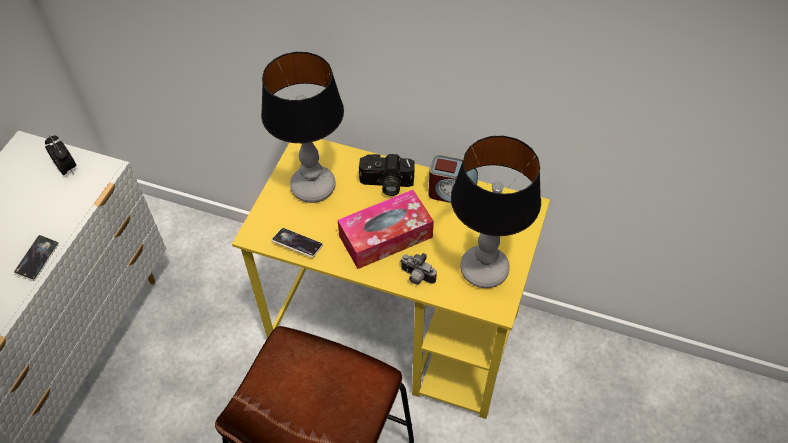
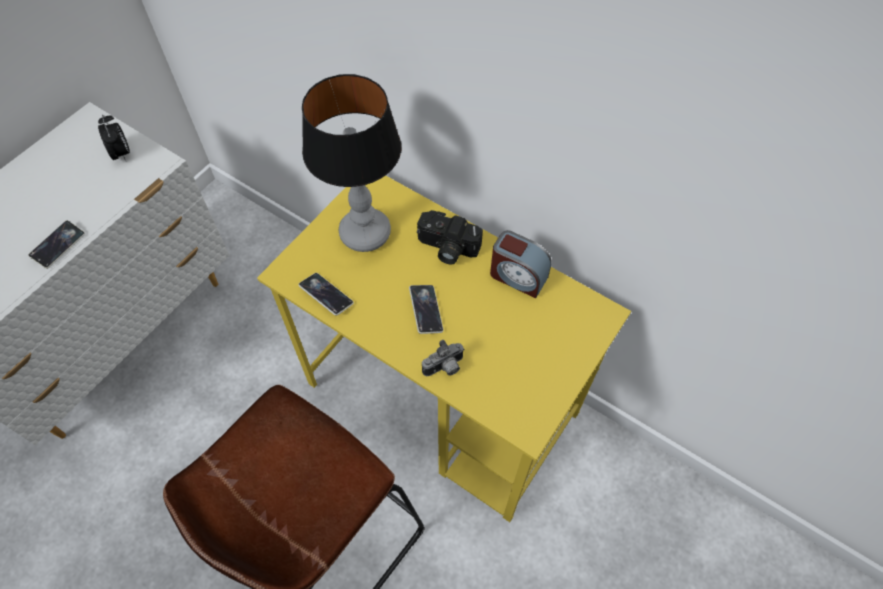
camera: 15 degrees right, 5 degrees up
tissue box [338,190,434,269] -> phone [409,285,444,334]
camera [400,253,437,285] -> camera turned 75 degrees counterclockwise [422,340,465,376]
table lamp [451,136,541,288] -> none

